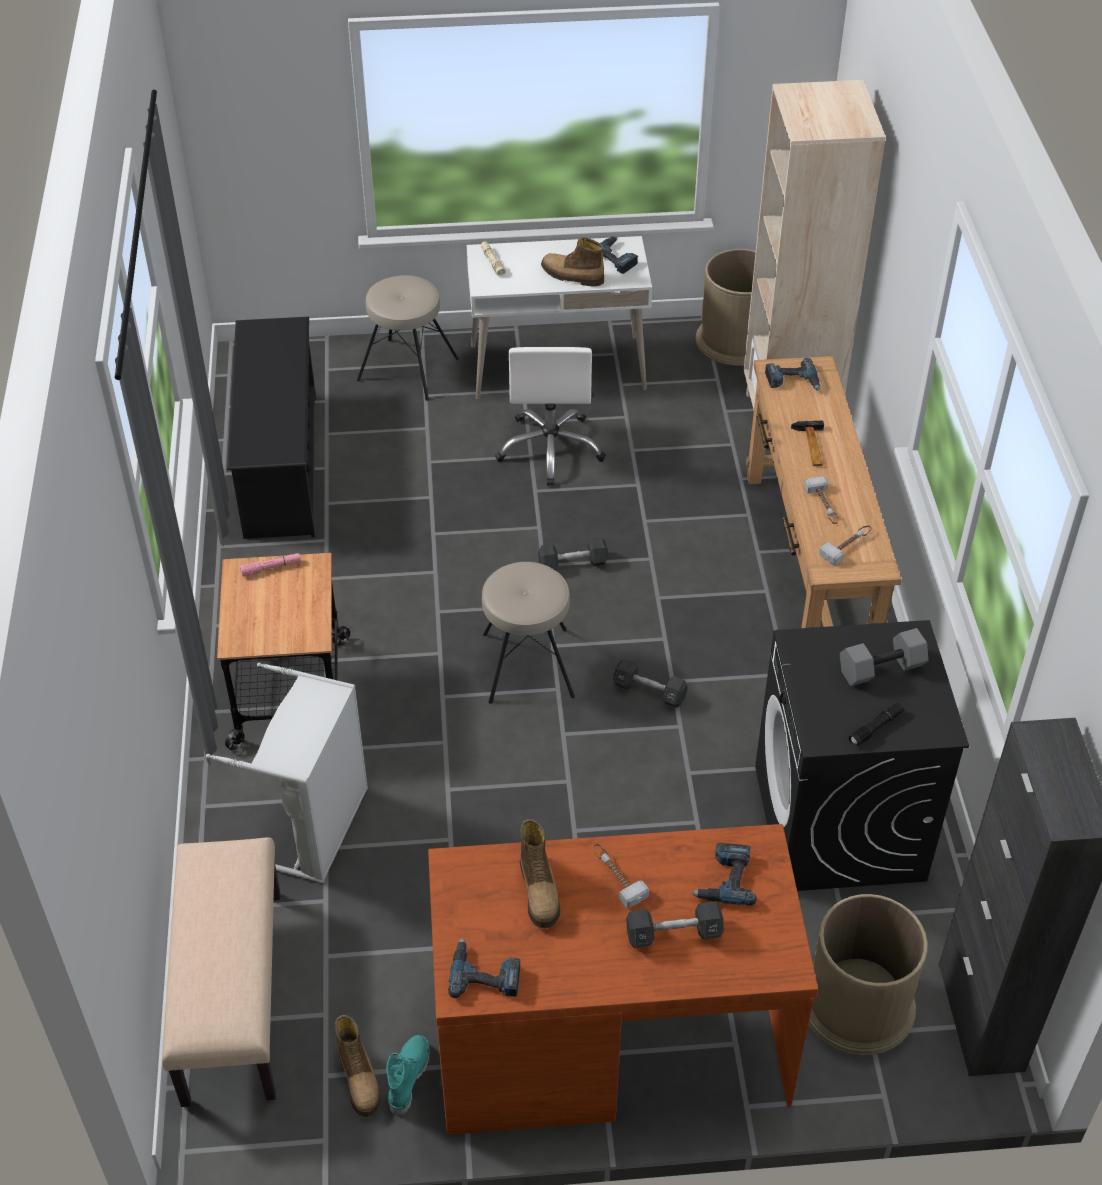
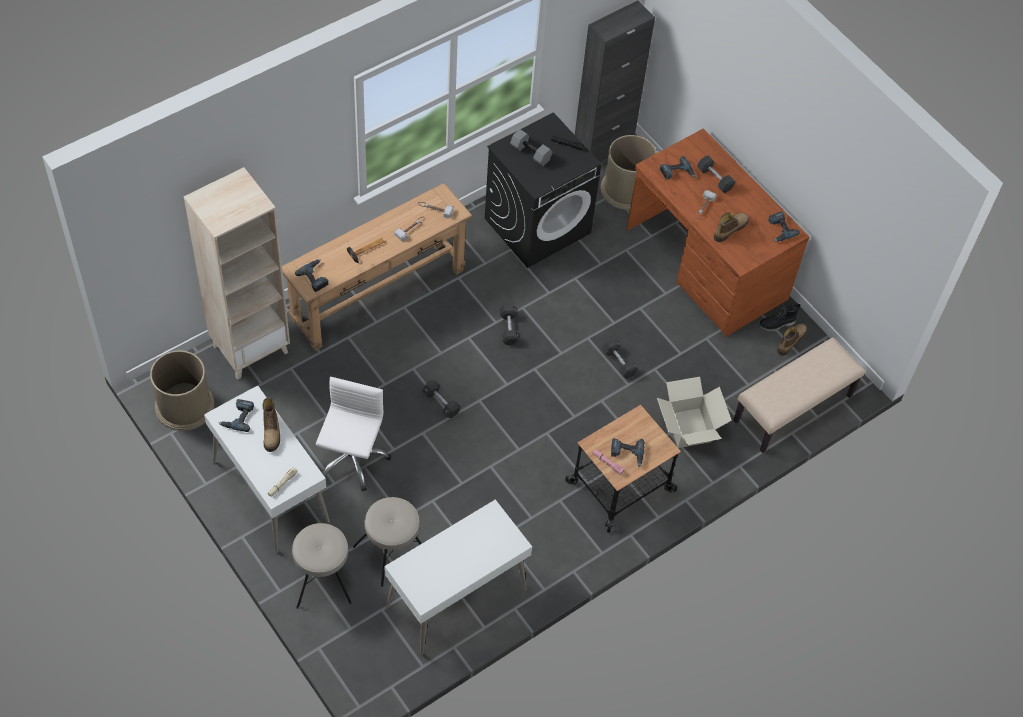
camera: 125 degrees left, 10 degrees up
grey laundry basket [206,663,368,883] -> cardboard box [657,377,732,448]
black shoe rack [227,317,316,539] -> white desk [384,499,532,656]
turquoise boot [386,1035,430,1115] -> black boot [758,303,801,332]
beige stool [482,562,575,704] -> beige stool moved to [353,497,422,587]
white office chair [495,347,606,486] -> white office chair turned 45 degrees counterclockwise [316,377,391,491]
none -> black dumbbell [602,339,638,378]
none -> power drill [611,439,645,467]

